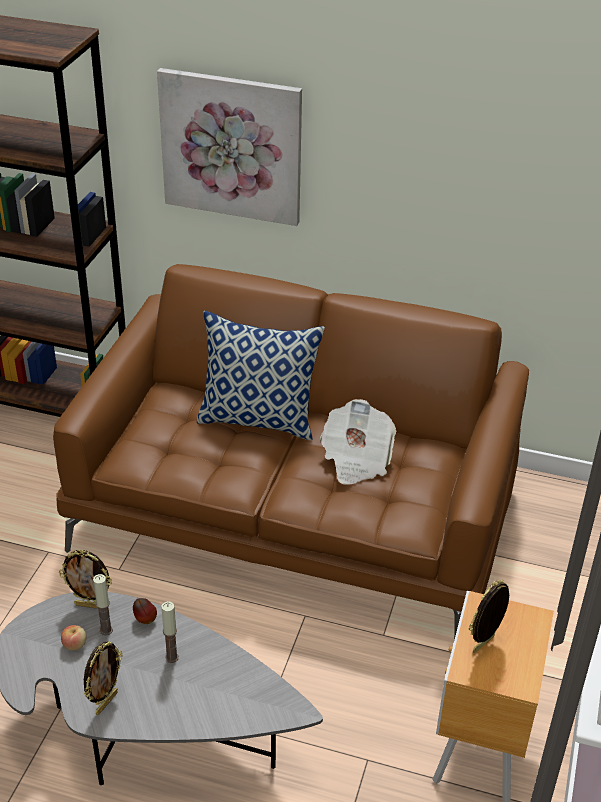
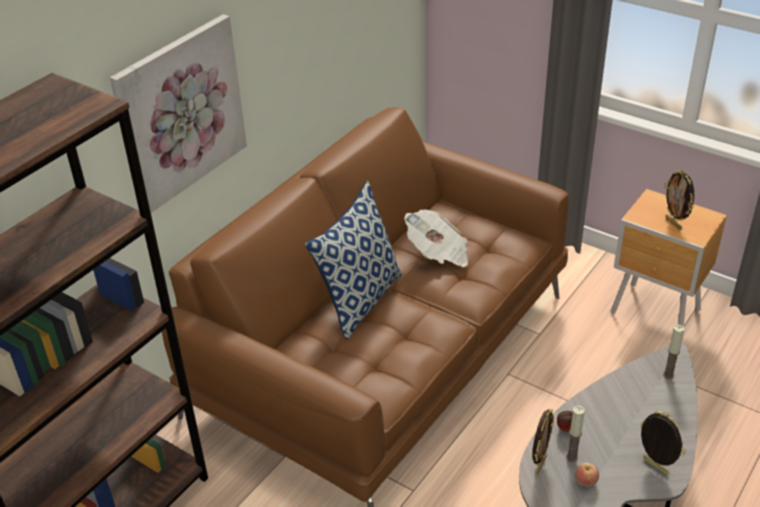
camera: 70 degrees left, 0 degrees up
candle [161,601,179,663] -> candle moved to [663,325,685,379]

